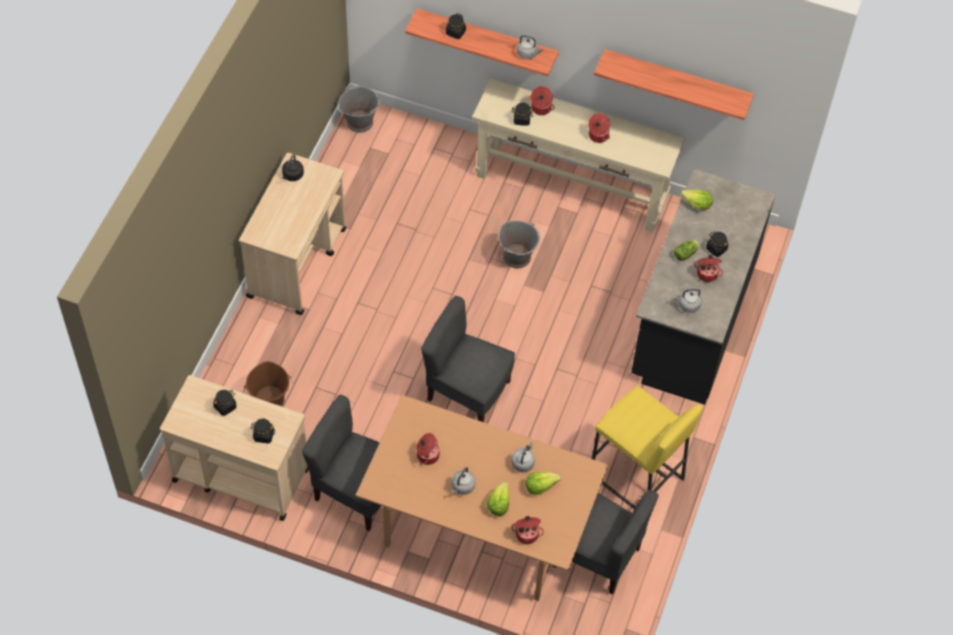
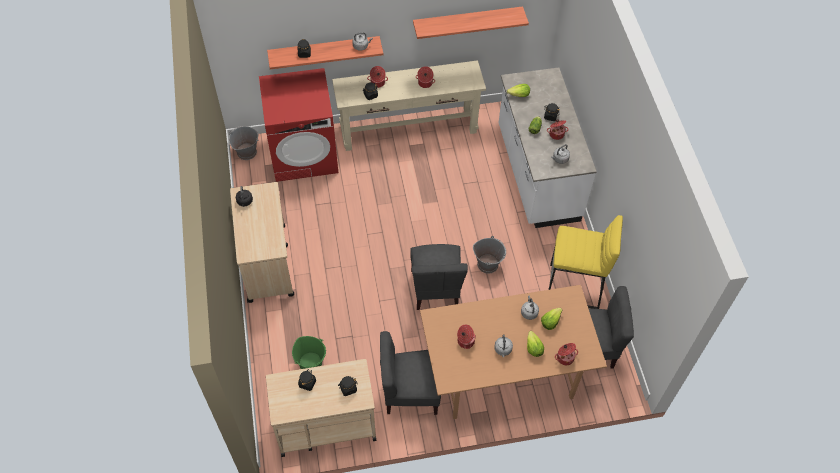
camera: 30 degrees left, 0 degrees up
brown bucket [244,361,291,406] -> green bucket [292,336,326,369]
grey chair [421,296,515,422] -> grey chair turned 90 degrees counterclockwise [410,244,468,310]
grey bucket [499,221,540,269] -> grey bucket moved to [473,236,506,274]
black counter [631,169,775,405] -> white counter [498,67,597,228]
none -> red washing machine [259,68,338,182]

